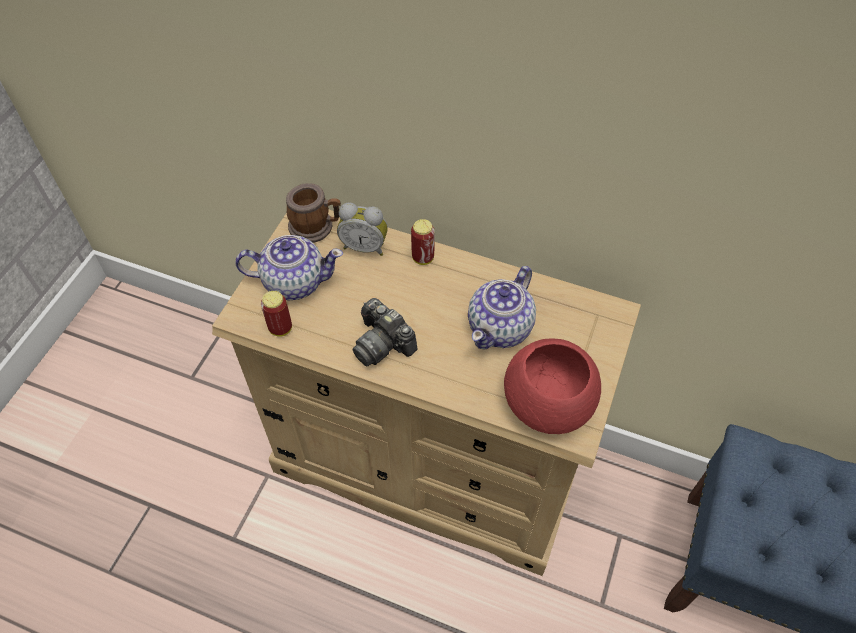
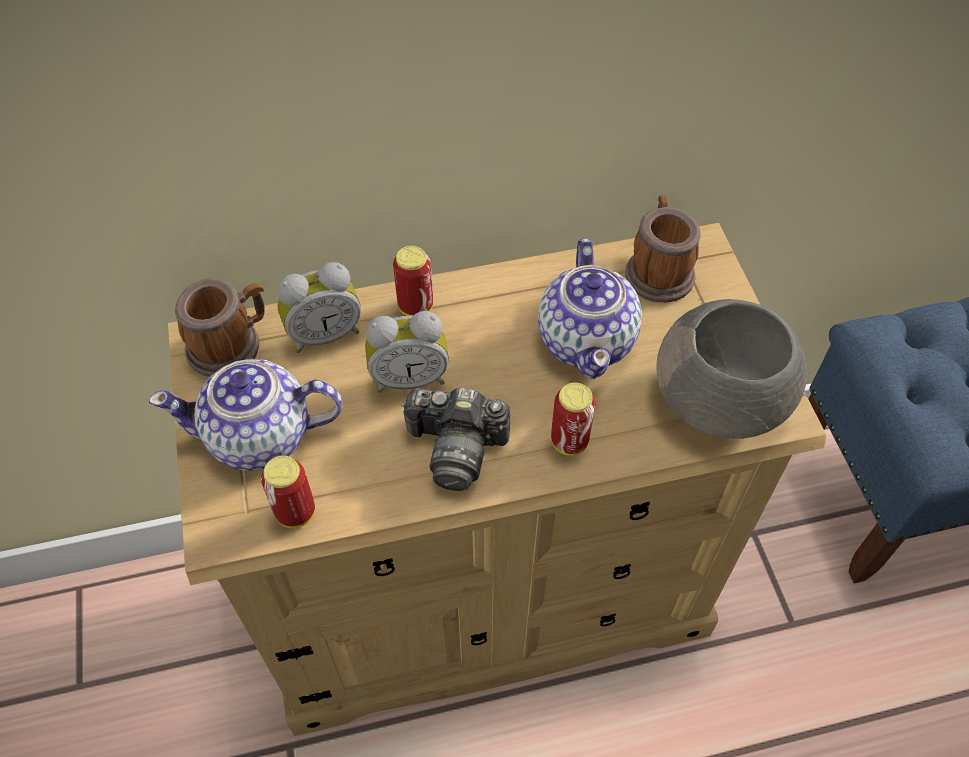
camera: 35 degrees left, 0 degrees up
teapot [235,235,343,300] -> teapot turned 150 degrees counterclockwise [149,359,343,471]
red bowl [504,338,601,434] -> grey bowl [656,299,807,439]
none -> alarm clock [365,311,449,393]
none -> can [551,382,595,456]
none -> mug [625,195,701,303]

